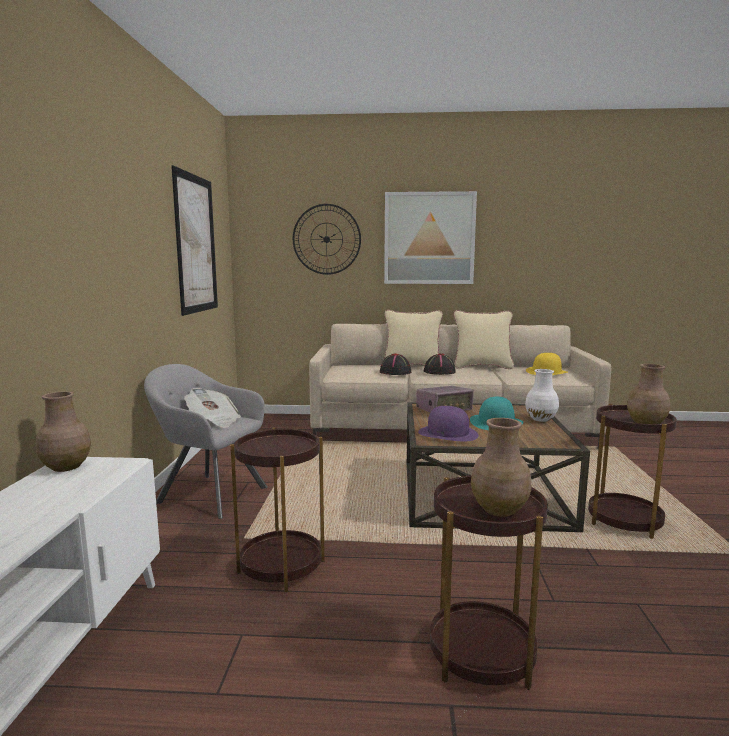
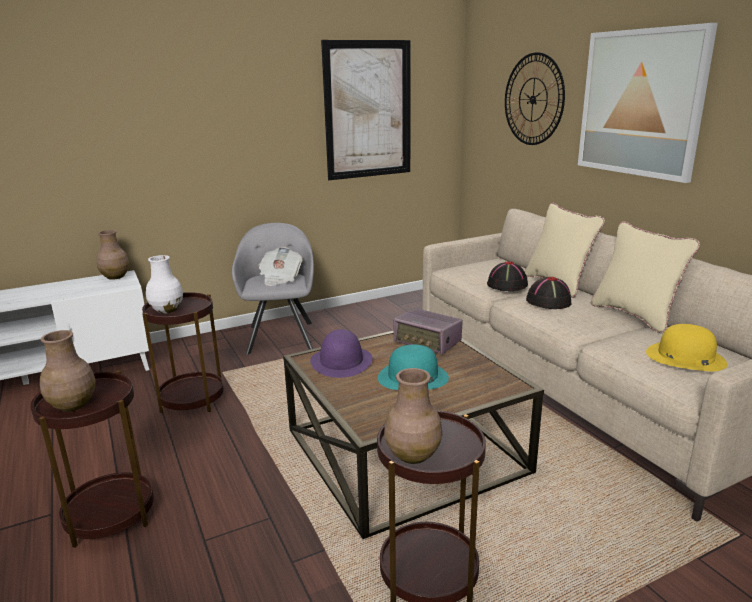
camera: 60 degrees right, 10 degrees up
white vase [525,369,559,422] -> white vase moved to [146,255,183,314]

